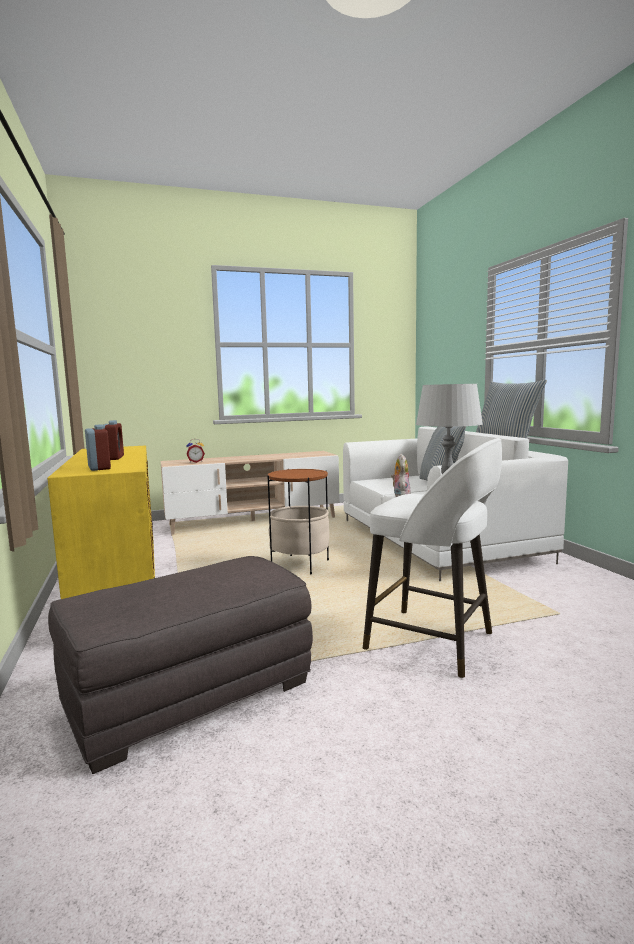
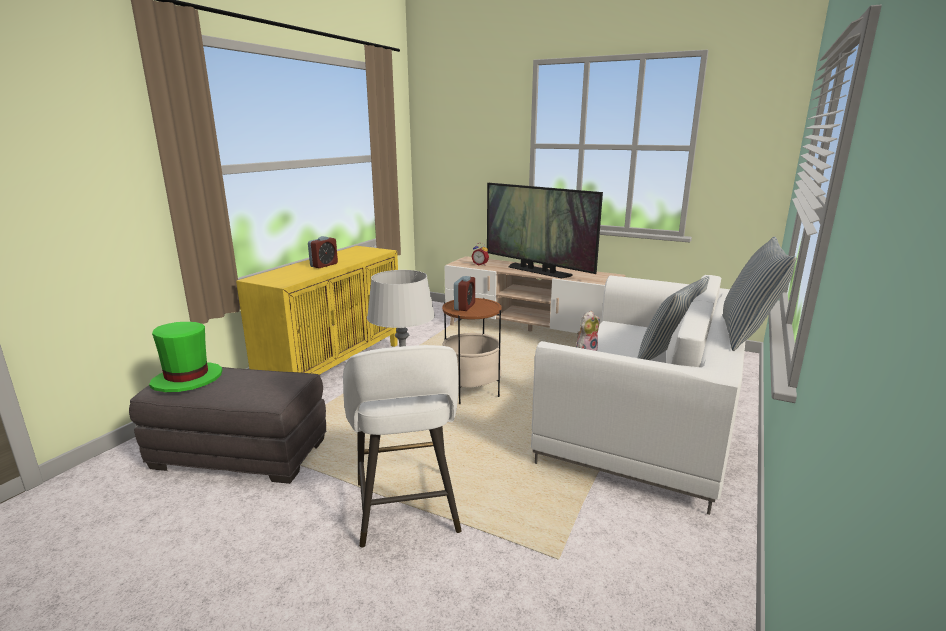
camera: 45 degrees right, 10 degrees up
alarm clock [85,424,111,471] -> alarm clock moved to [454,276,475,311]
none -> green hat [149,322,222,392]
none -> television [487,183,603,279]

